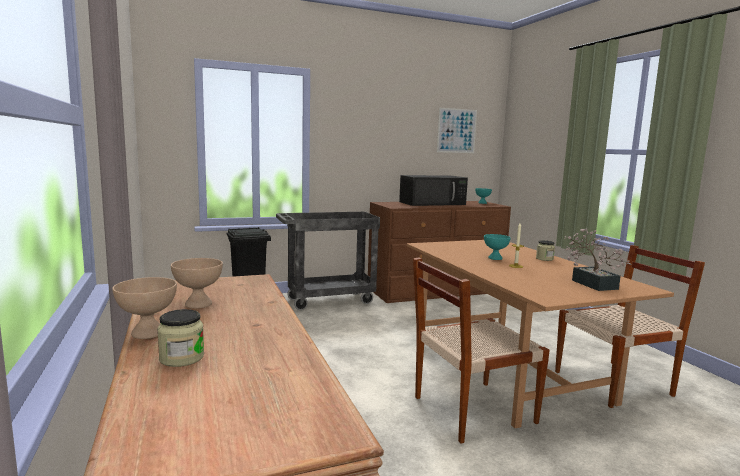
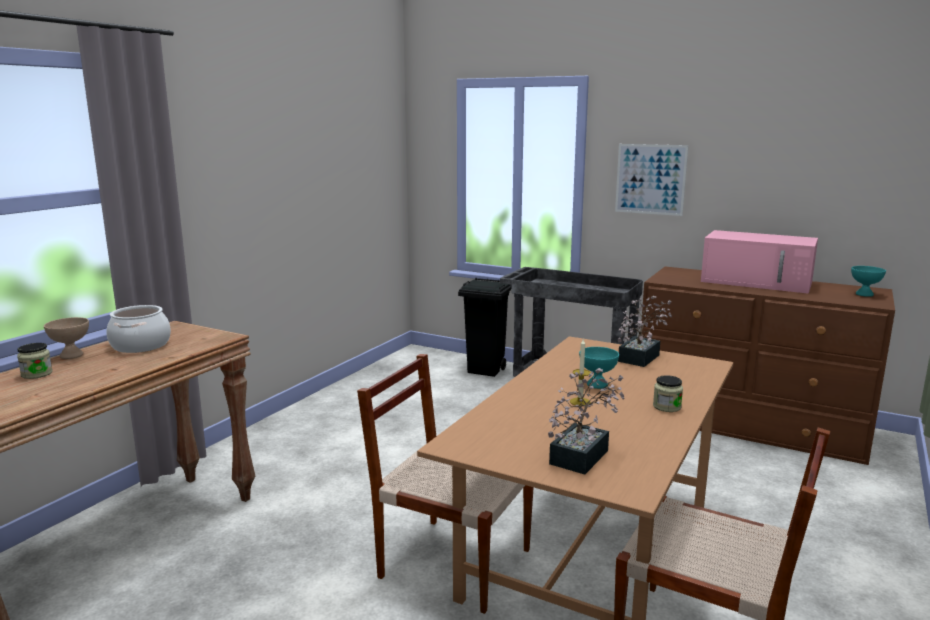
camera: 50 degrees right, 5 degrees up
beige bowl [171,258,223,309] -> cooking pot [106,305,171,353]
black microwave [399,175,468,206] -> pink microwave [701,230,818,294]
picture [437,108,477,153] -> picture moved to [615,144,688,216]
none -> potted plant [618,296,672,367]

